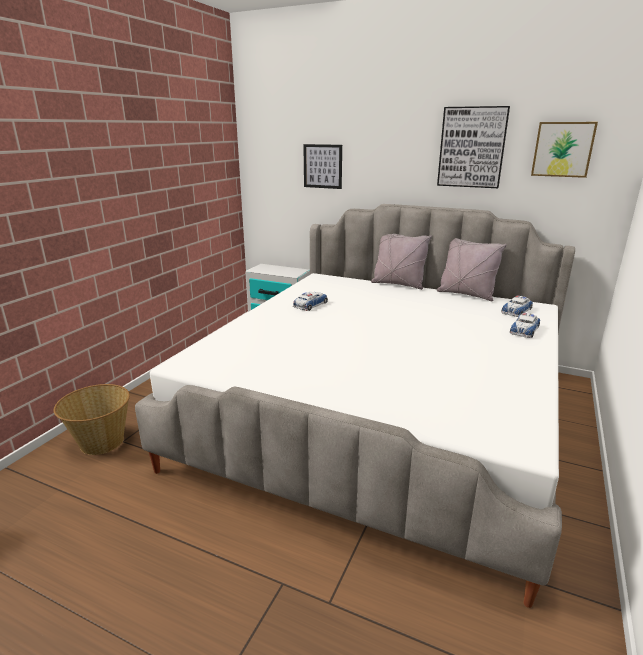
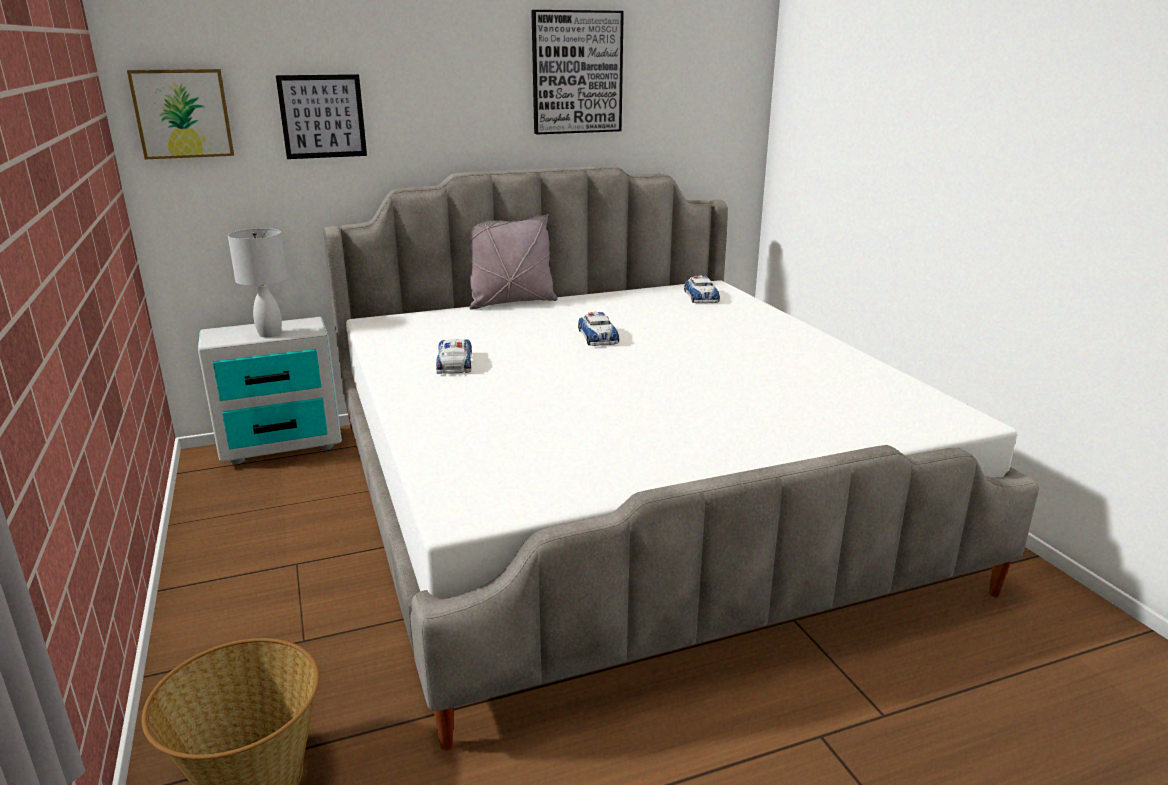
camera: 45 degrees left, 0 degrees up
purple pillow [437,238,507,301] -> none
toy car [510,313,540,338] -> toy car moved to [578,312,619,346]
picture [531,122,598,178] -> picture moved to [127,69,234,159]
none -> white table lamp [228,228,287,337]

